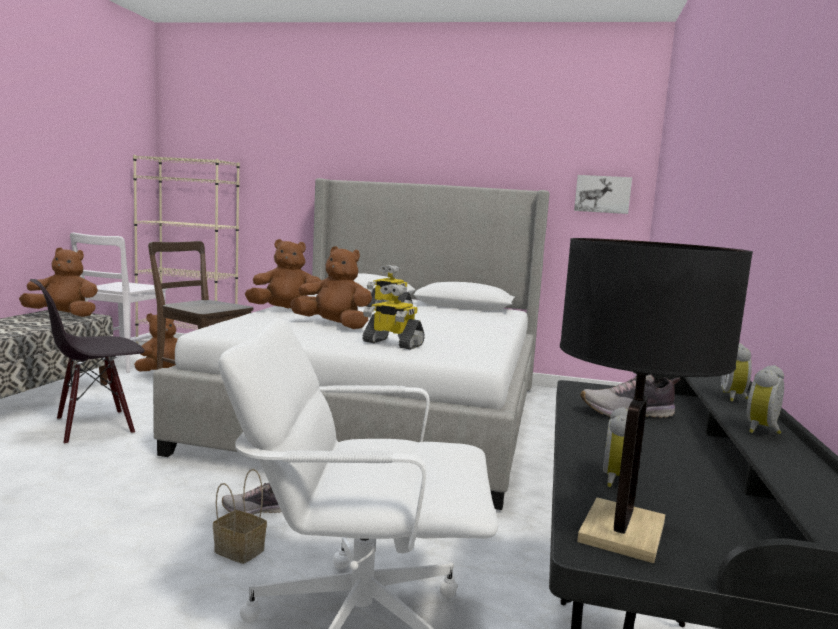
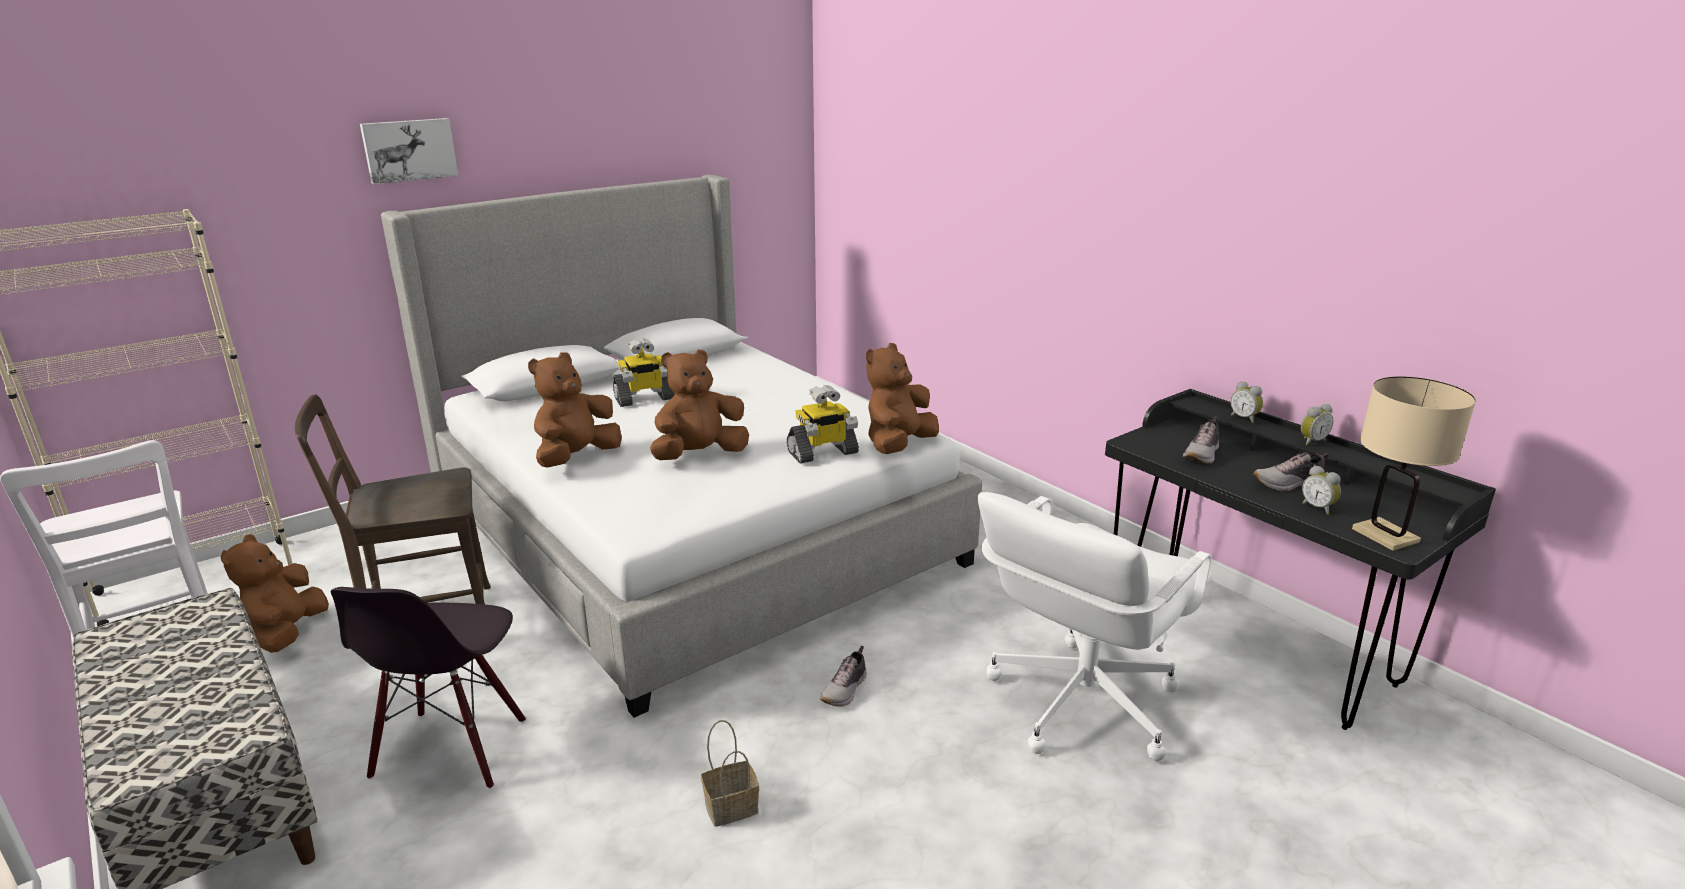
camera: 50 degrees left, 15 degrees up
brown plush toy [19,247,98,317] -> brown plush toy moved to [866,343,939,454]
basket [213,469,267,564] -> basket moved to [701,720,759,827]
black table lamp [560,238,753,564] -> beige table lamp [1352,376,1476,551]
picture [574,175,632,214] -> picture moved to [360,118,458,184]
alarm clock [747,365,784,434] -> alarm clock turned 105 degrees counterclockwise [1301,404,1334,445]
none -> shoe [1253,453,1329,492]

